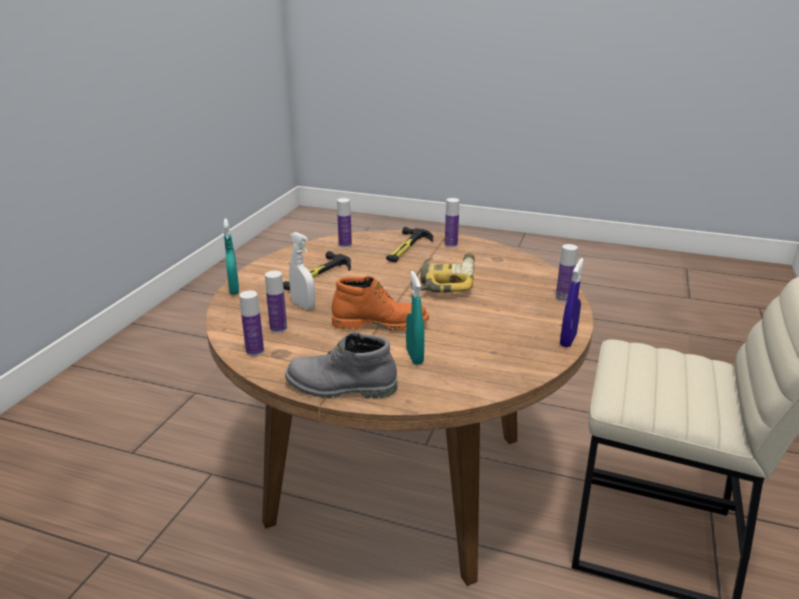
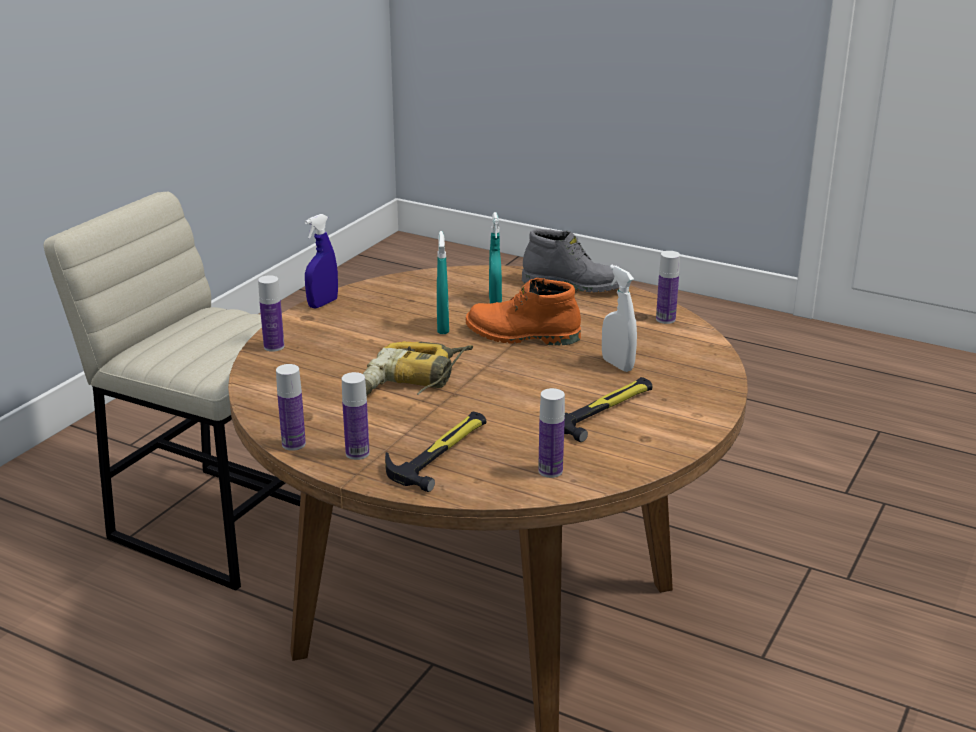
camera: 170 degrees left, 0 degrees up
turquoise spray bottle [223,219,239,295] -> turquoise spray bottle moved to [437,231,449,334]
bottle [265,271,287,333] -> bottle moved to [276,364,306,451]

